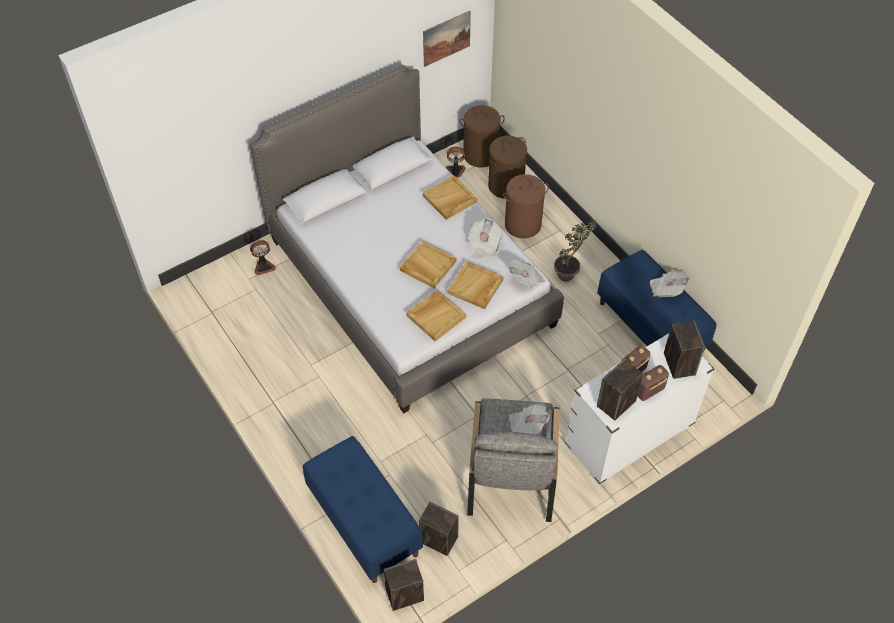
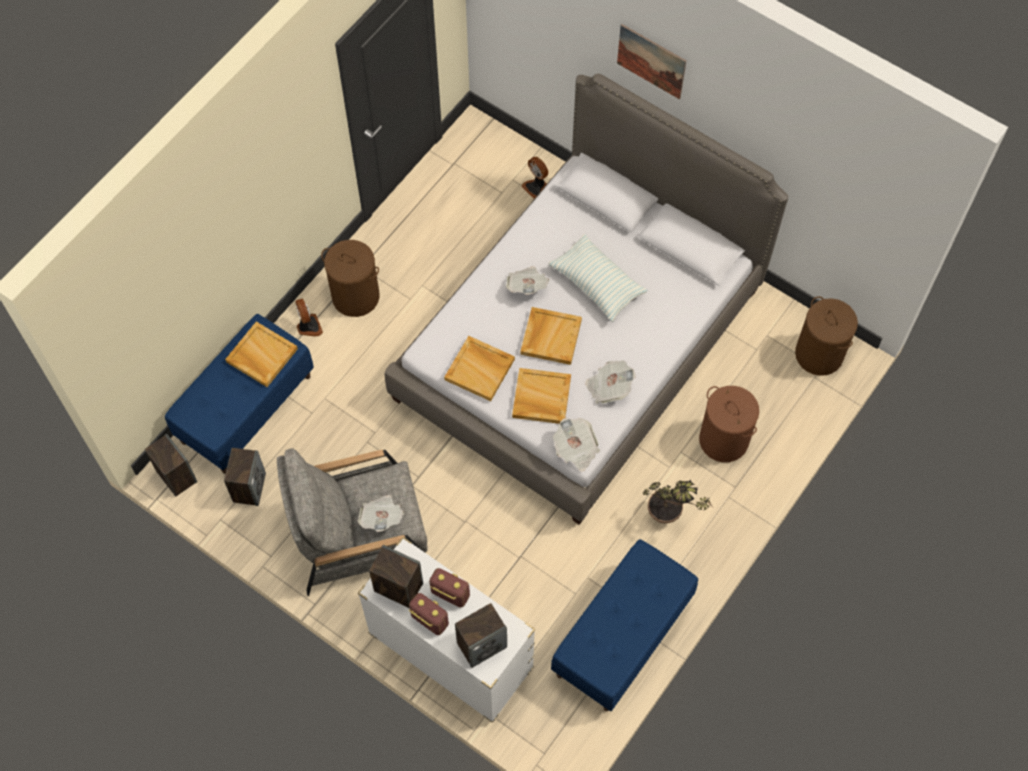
camera: 70 degrees right, 10 degrees up
picture [423,11,471,67] -> picture moved to [617,24,686,99]
beige tray [423,175,477,220] -> beige tray moved to [225,322,298,387]
fan [446,146,465,178] -> fan moved to [295,298,323,336]
brown laundry basket [488,136,527,199] -> brown laundry basket moved to [321,240,380,317]
newspaper [650,270,690,297] -> newspaper moved to [506,266,549,295]
none -> pillow [548,234,648,322]

